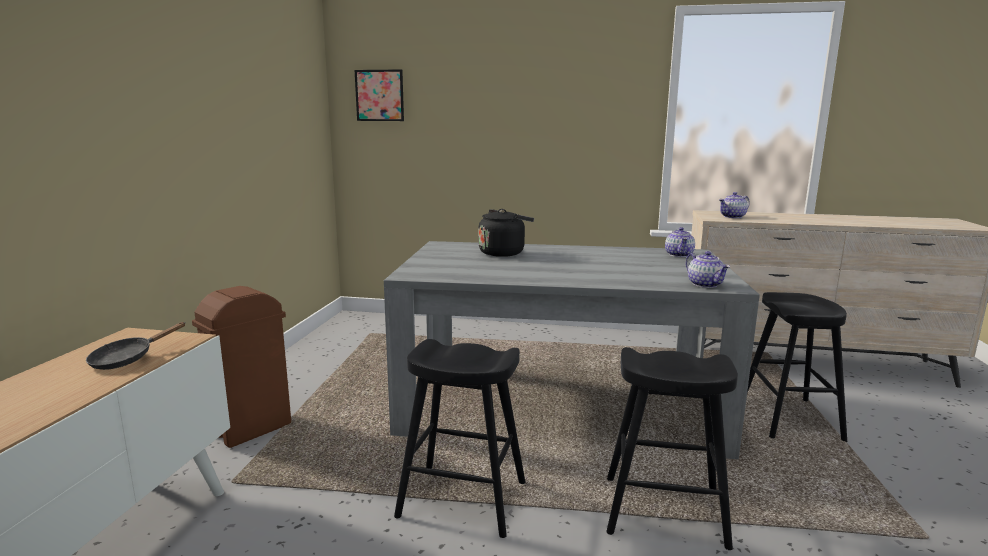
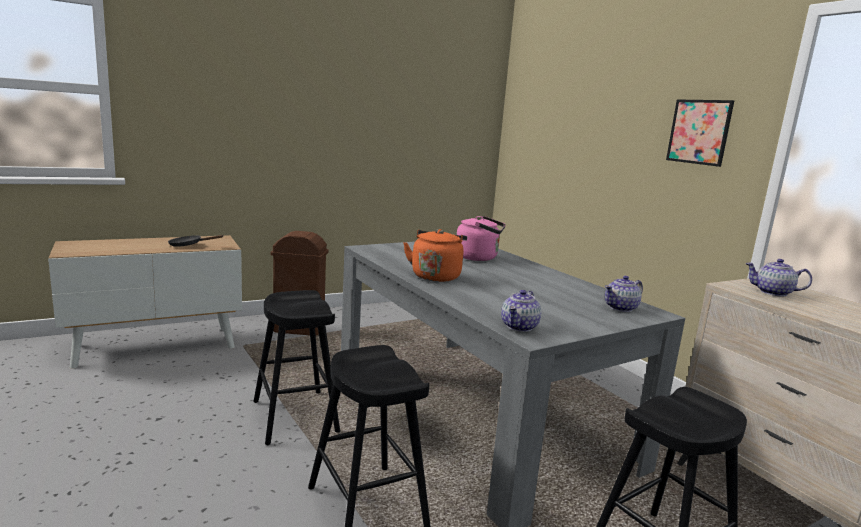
camera: 50 degrees right, 0 degrees up
picture [355,69,404,121] -> picture moved to [666,100,734,167]
black kettle [479,209,534,257] -> pink kettle [456,216,506,261]
none -> orange kettle [403,229,467,282]

